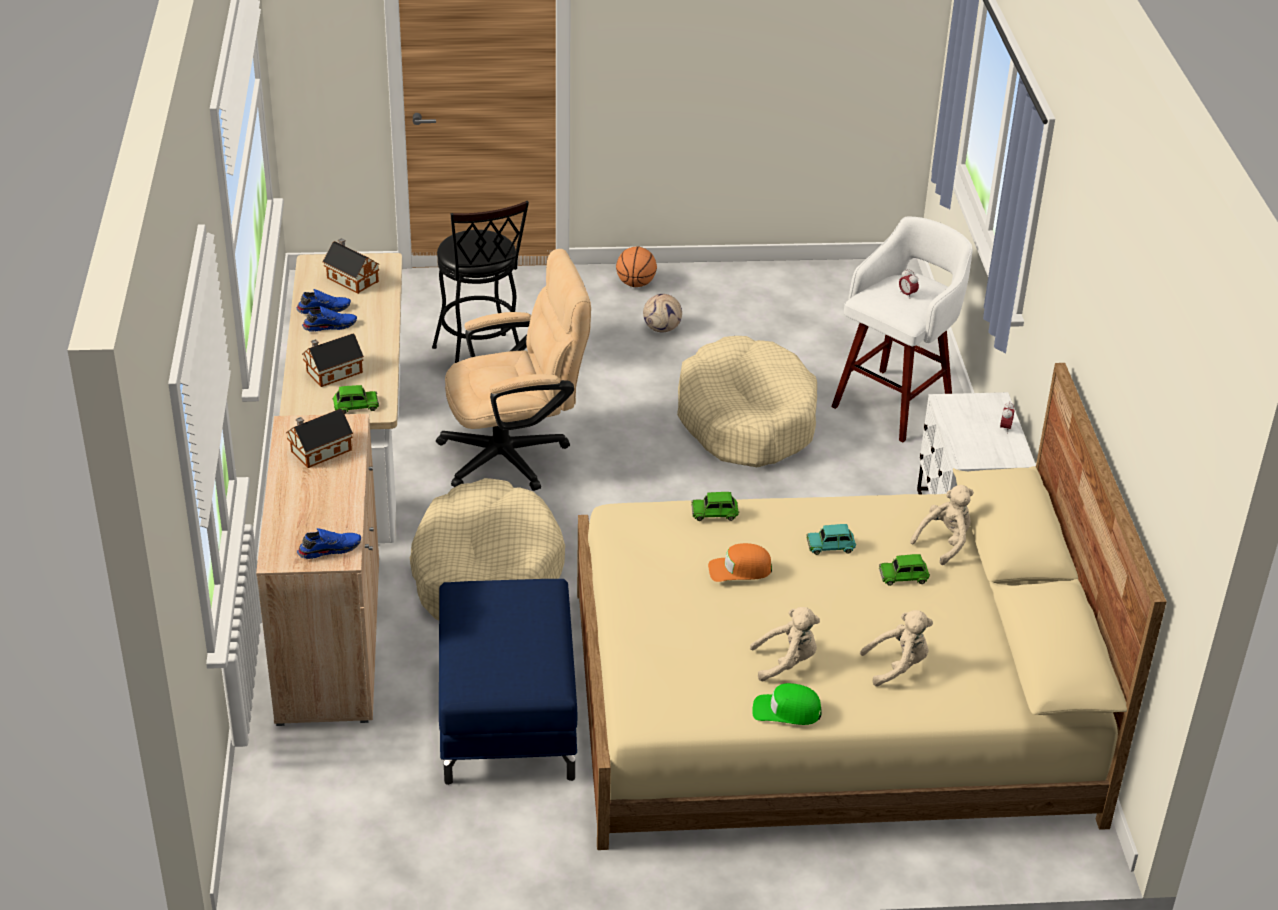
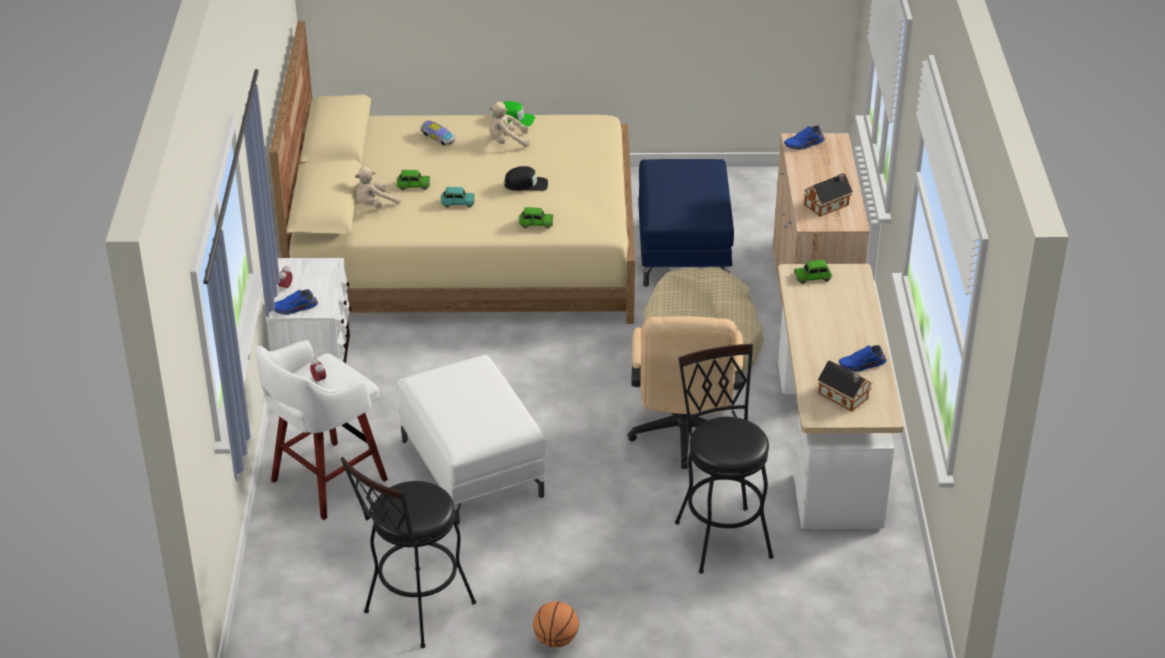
camera: 175 degrees left, 0 degrees up
blue shoe [302,306,357,332] -> blue shoe moved to [274,289,318,315]
toy house [302,333,364,387] -> none
beige office chair [436,249,591,491] -> beige office chair turned 75 degrees counterclockwise [627,316,743,469]
football [643,294,682,333] -> none
beige dog bed [677,336,817,467] -> white ottoman [397,354,547,525]
orange cap [708,543,772,582] -> black cap [504,166,548,191]
beige plush toy [860,610,933,687] -> toy car [421,120,455,146]
none -> black stool [341,457,476,648]

